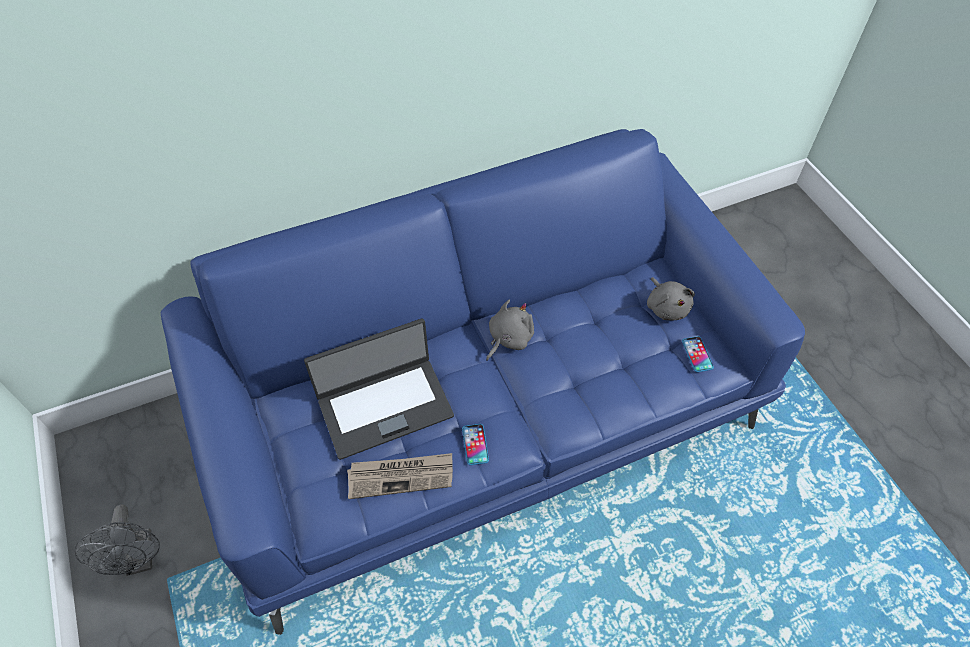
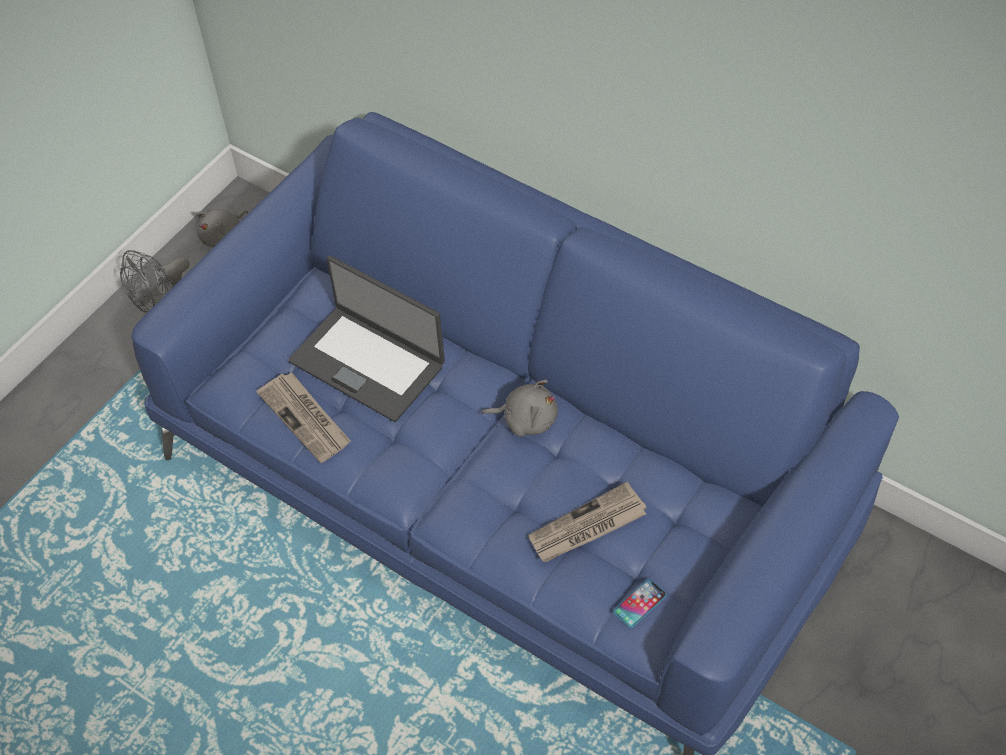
camera: 60 degrees right, 0 degrees up
phone [462,424,489,465] -> none
grey plush toy [647,277,695,320] -> grey plush toy moved to [196,209,248,247]
none -> newspaper [528,482,646,562]

